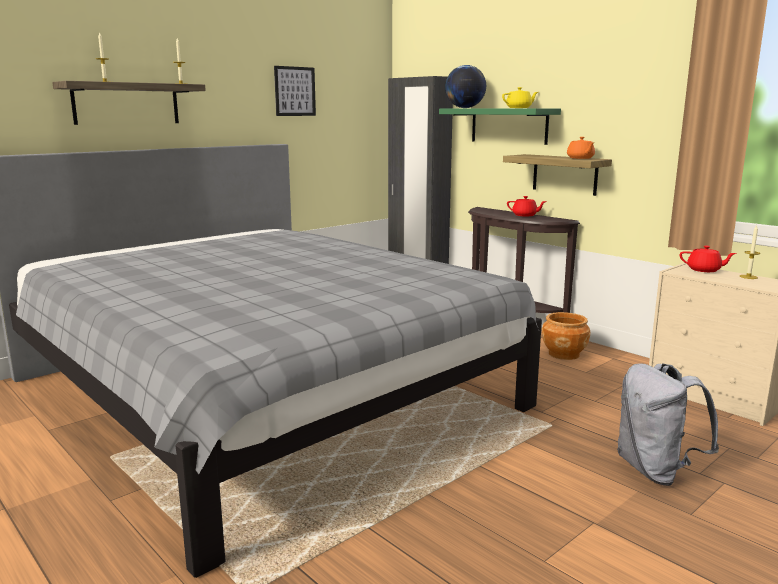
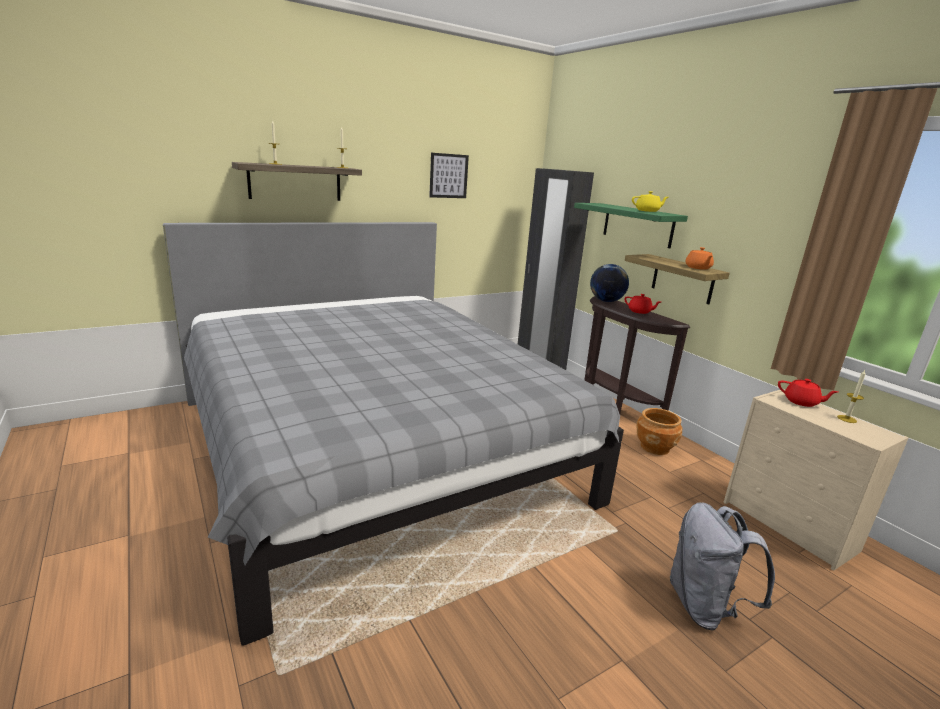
camera: 10 degrees right, 5 degrees up
globe [445,65,486,108] -> globe moved to [590,264,629,302]

